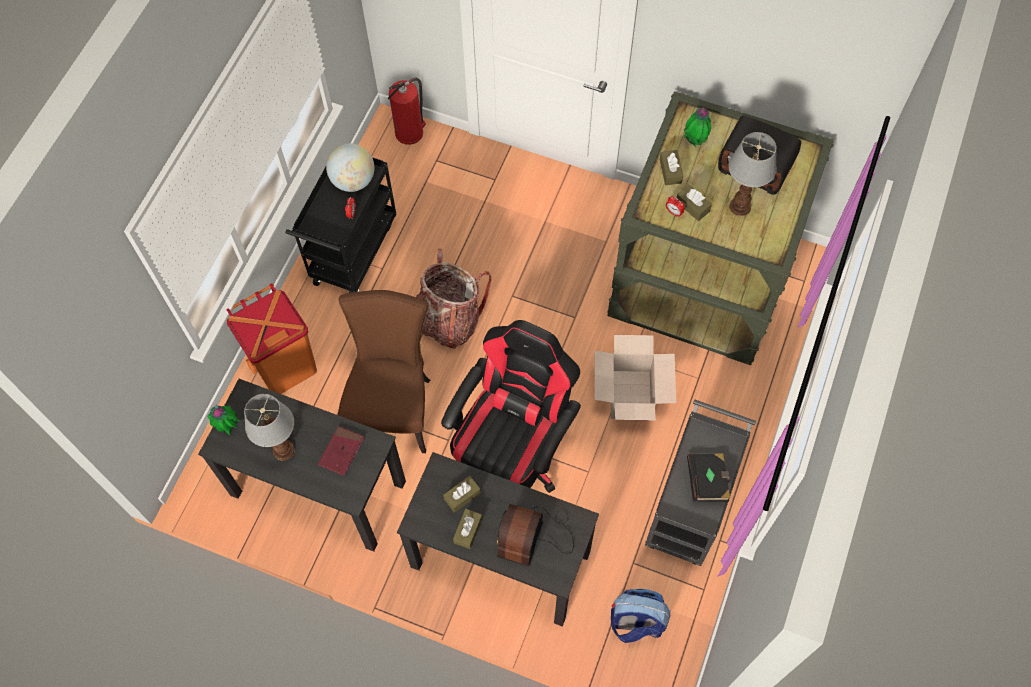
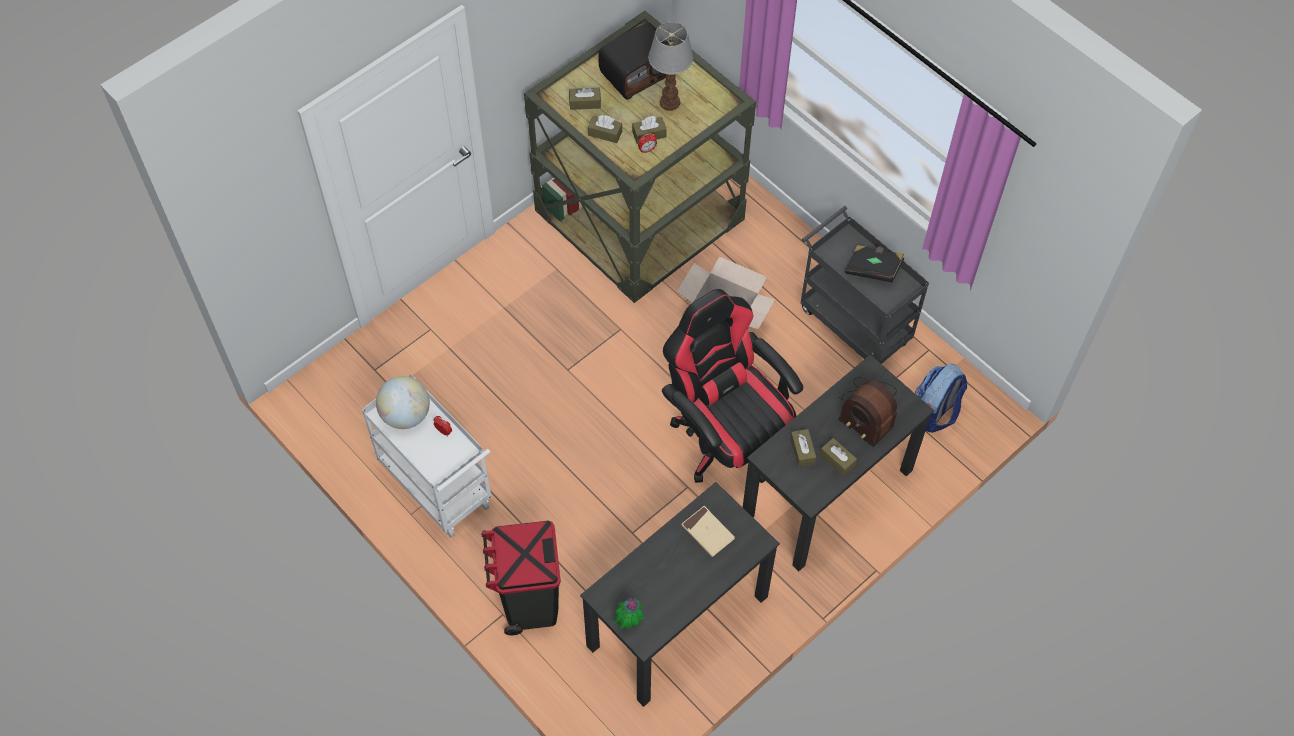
camera: 65 degrees left, 5 degrees down
orange trash can [226,283,317,394] -> black trash can [482,521,561,635]
table lamp [244,394,295,461] -> none
black cart [286,157,396,293] -> white cart [362,374,492,538]
red book [318,426,364,476] -> beige book [681,506,735,557]
brown chair [338,290,431,453] -> none
fire extinguisher [388,78,426,145] -> none
backpack [416,249,492,348] -> none
potted plant [684,107,711,147] -> brown tissue box [569,87,601,110]

